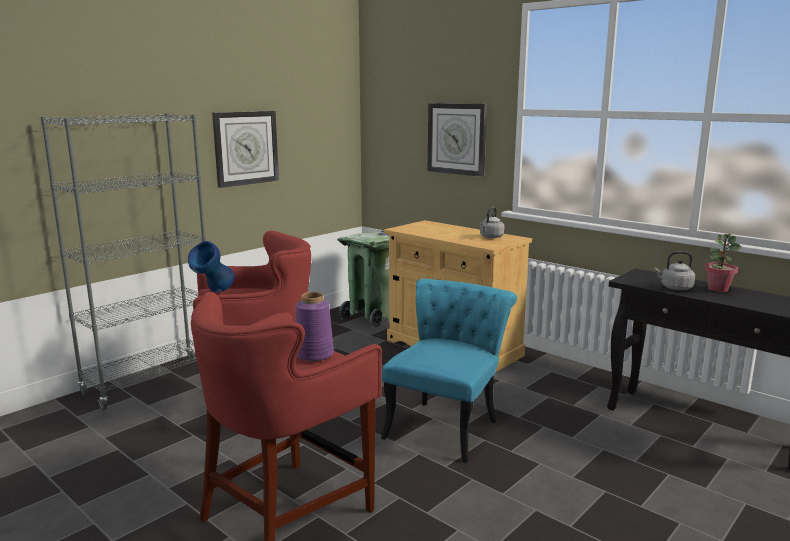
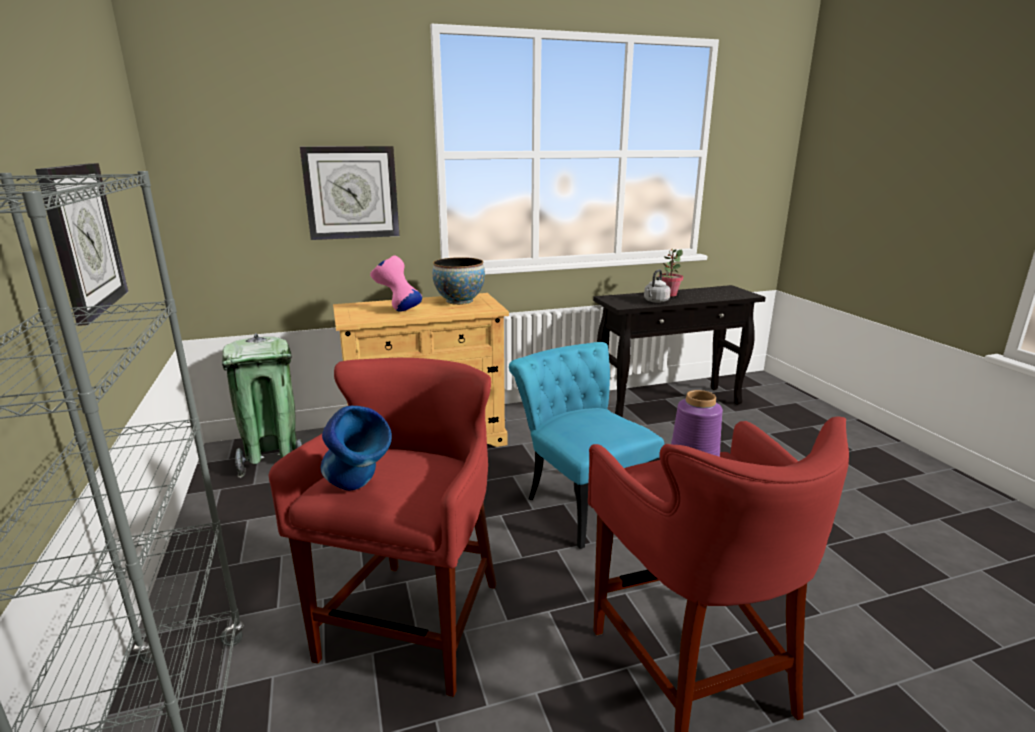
camera: 60 degrees left, 5 degrees up
grey kettle [480,207,505,238] -> bowl [432,257,485,305]
none -> pink vase [370,255,422,312]

